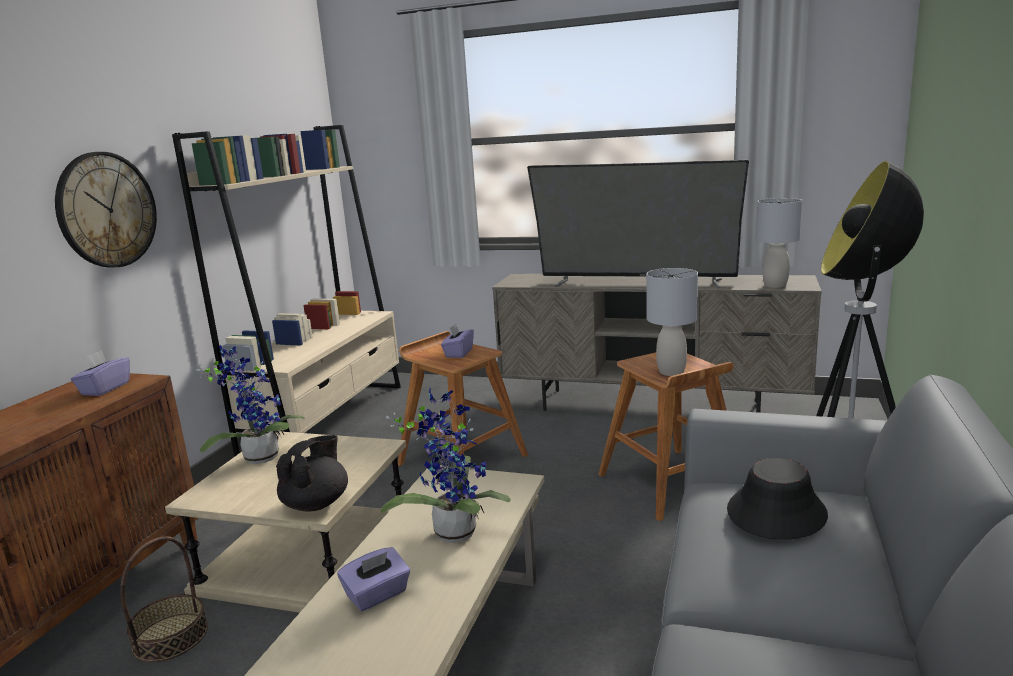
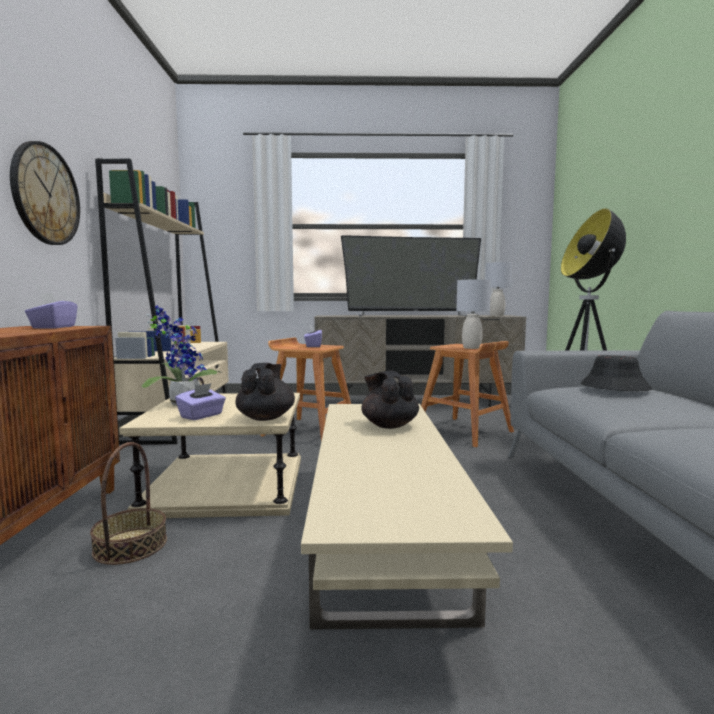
camera: 20 degrees left, 10 degrees down
purple tissue box [337,547,410,612] -> purple tissue box moved to [175,383,226,420]
potted plant [381,388,511,543] -> black teapot [361,371,419,429]

